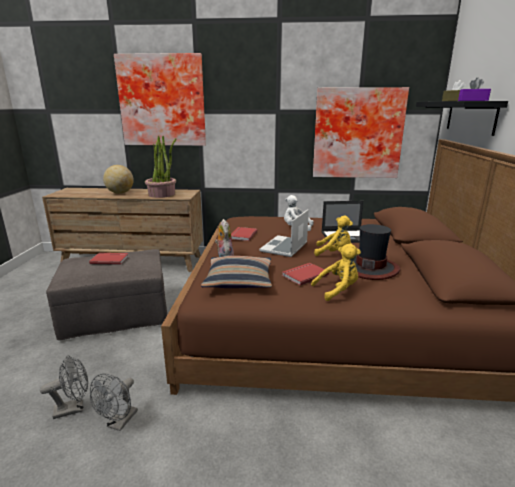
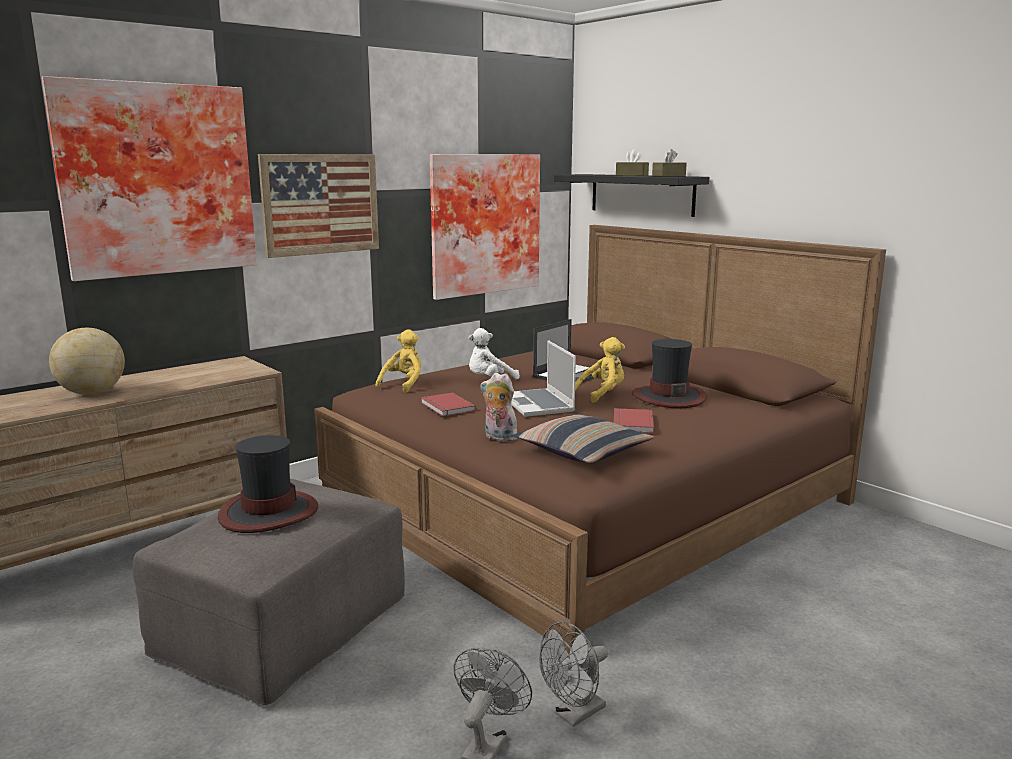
camera: 45 degrees left, 5 degrees down
red book [89,253,129,265] -> hat [218,435,318,533]
grey fan [90,374,138,431] -> grey fan turned 75 degrees clockwise [539,622,608,727]
potted plant [145,135,176,198] -> none
yellow plush toy [311,244,361,301] -> yellow plush toy moved to [376,329,421,393]
purple tissue box [458,78,491,101] -> brown tissue box [652,149,687,177]
none -> picture [258,154,379,258]

